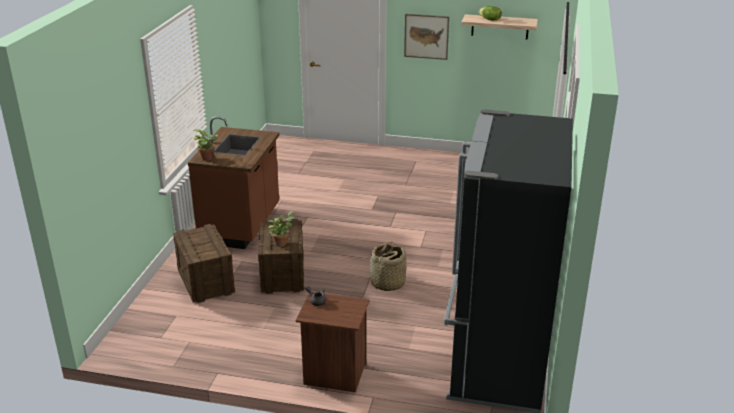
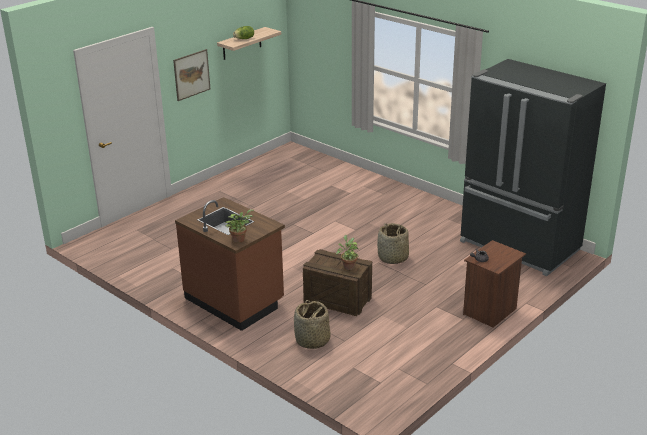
camera: 60 degrees left, 0 degrees up
crate [173,224,235,303] -> basket [294,300,330,349]

